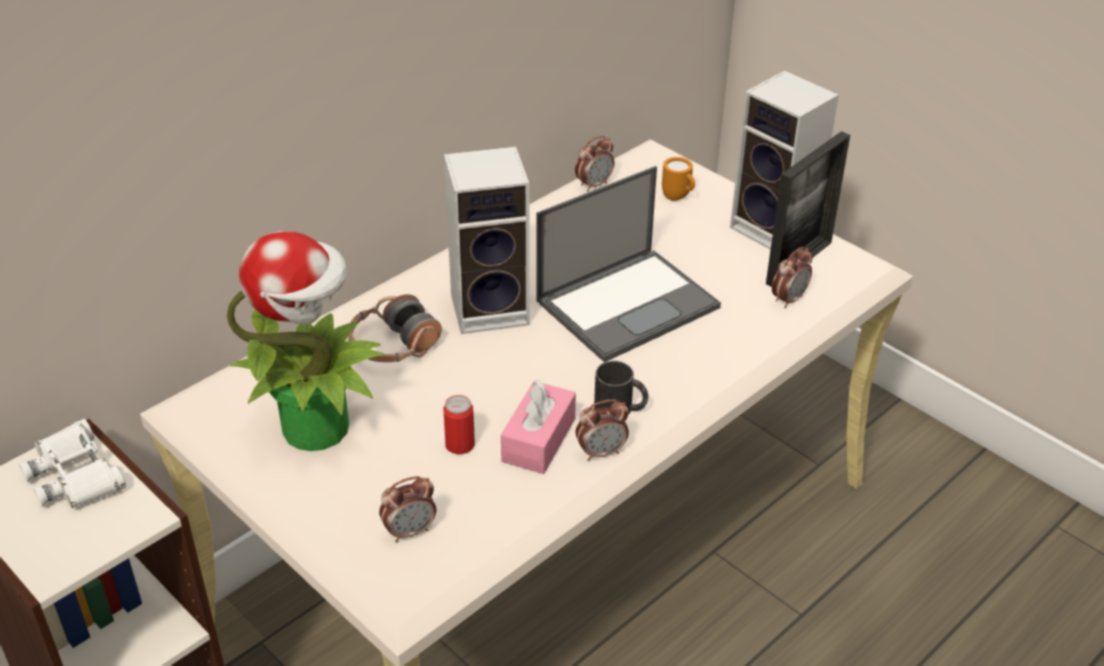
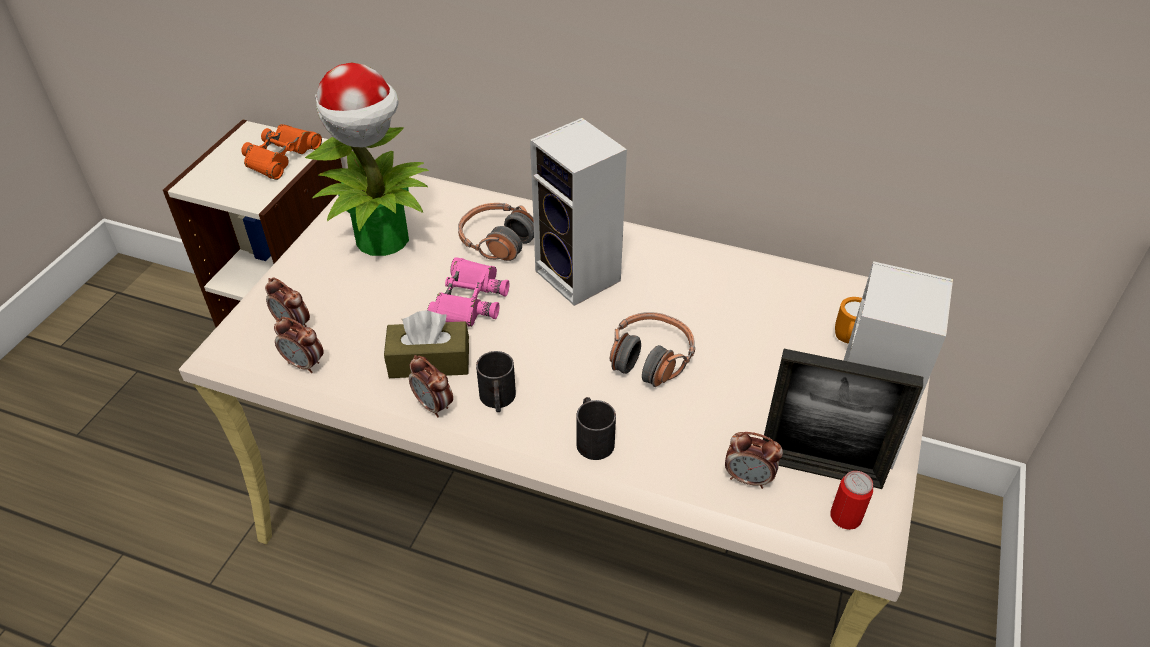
camera: 65 degrees right, 5 degrees up
white binoculars [19,419,126,508] -> orange binoculars [241,124,322,180]
can [443,395,475,454] -> can moved to [830,471,873,530]
pink tissue box [501,380,576,474] -> brown tissue box [384,310,469,378]
laptop [536,166,721,362] -> headphones [610,312,695,387]
alarm clock [575,136,614,191] -> alarm clock moved to [274,317,323,373]
none -> pink binoculars [427,257,510,327]
none -> black mug [576,397,616,460]

